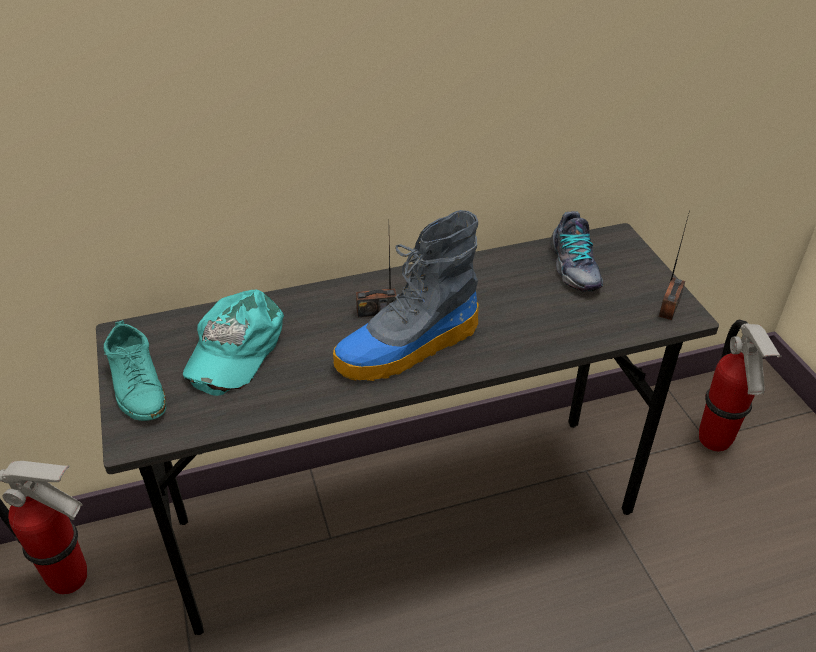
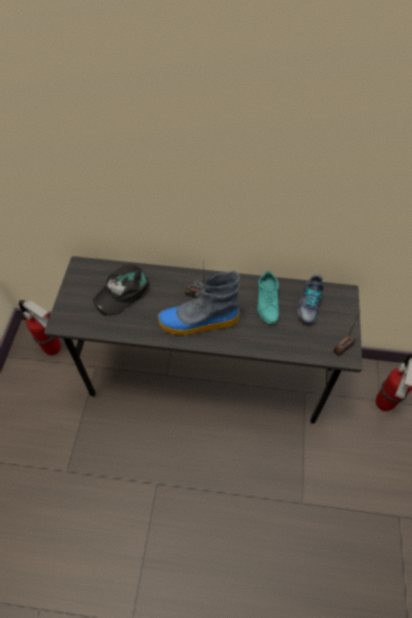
camera: 25 degrees right, 15 degrees up
turquoise shoe [104,320,166,421] -> turquoise shoe moved to [257,271,279,325]
turquoise cap [183,289,284,396] -> black cap [93,265,149,315]

